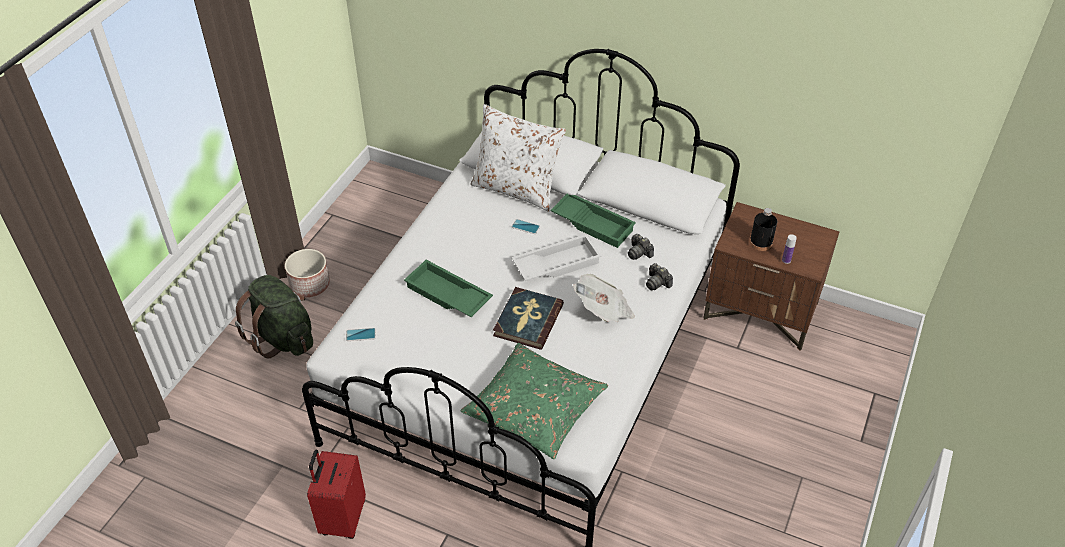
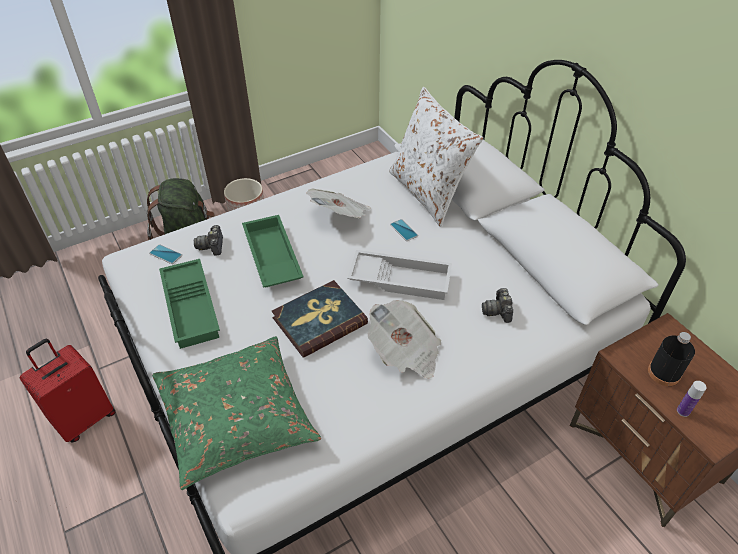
camera: 35 degrees right, 0 degrees up
green tray [550,194,636,248] -> green tray moved to [159,259,220,349]
camera [646,263,673,290] -> camera moved to [194,225,223,256]
none -> newspaper [306,189,371,218]

